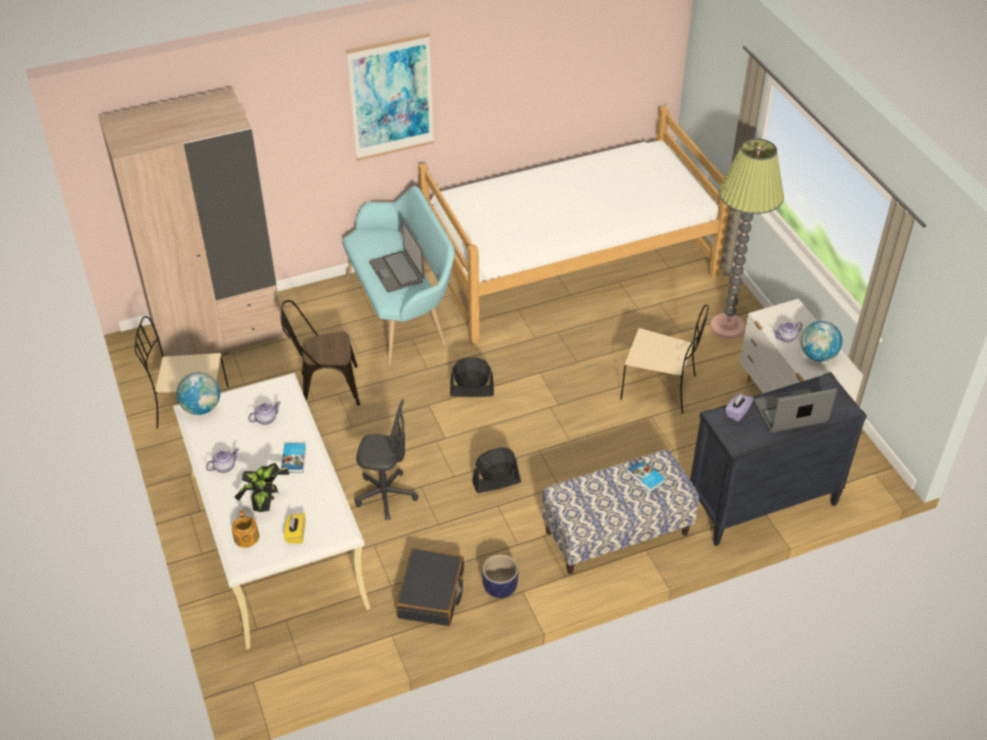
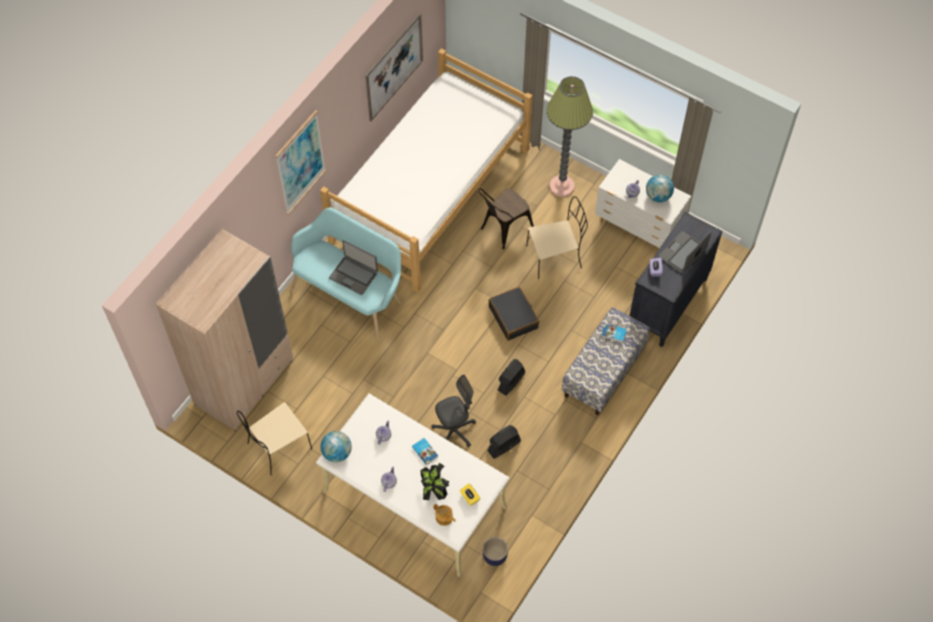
camera: 35 degrees left, 15 degrees up
brown chair [280,300,360,405] -> brown chair moved to [479,188,534,249]
black suitcase [396,548,464,626] -> black suitcase moved to [489,287,539,341]
black fan [450,357,494,397] -> black fan moved to [487,425,521,459]
planter [482,554,518,598] -> planter moved to [483,537,508,566]
none -> picture [365,13,423,121]

